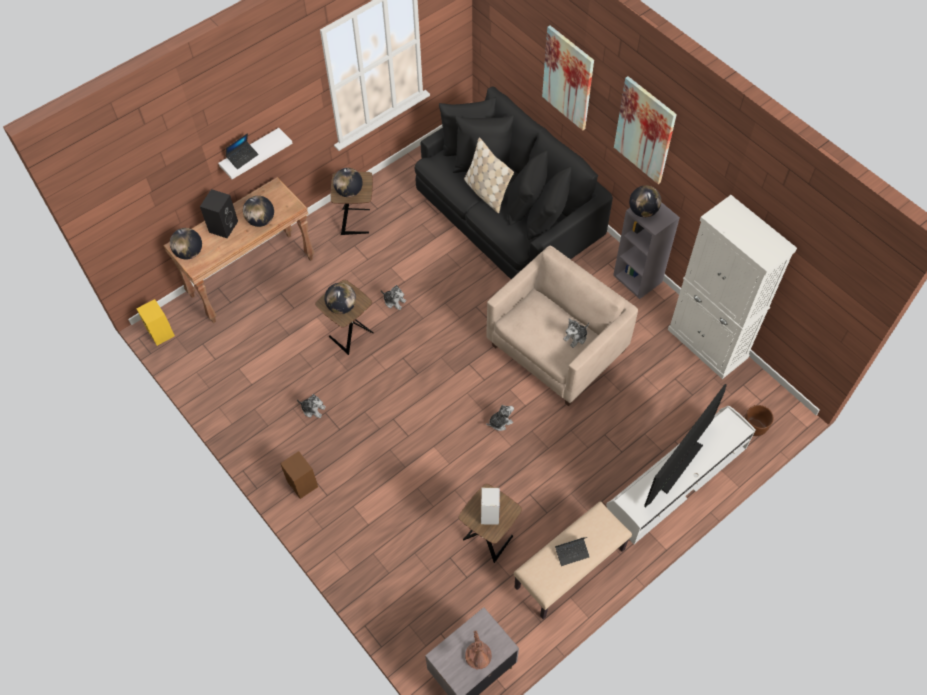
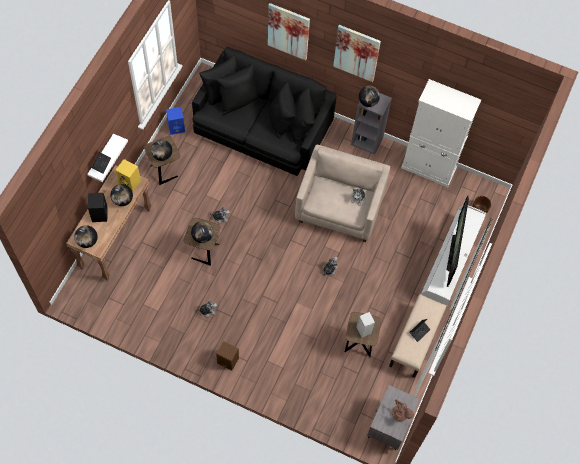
camera: 30 degrees left, 5 degrees up
yellow speaker [137,299,175,346] -> yellow speaker moved to [116,159,141,192]
beige pillow [464,137,514,213] -> none
none -> blue speaker [166,107,185,135]

